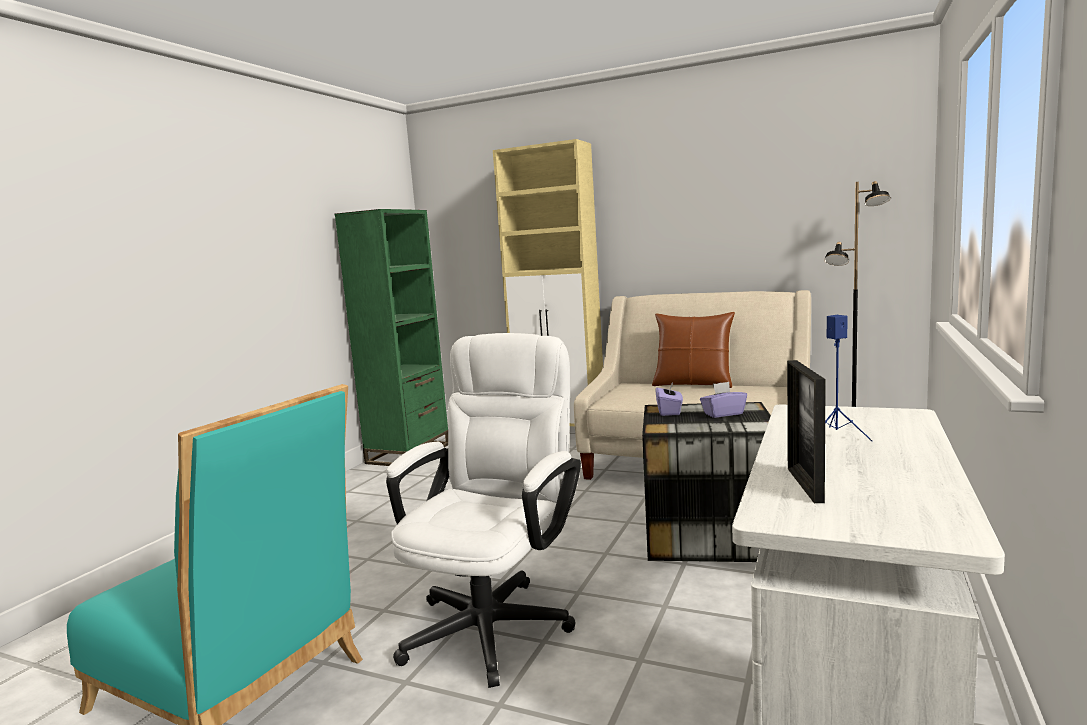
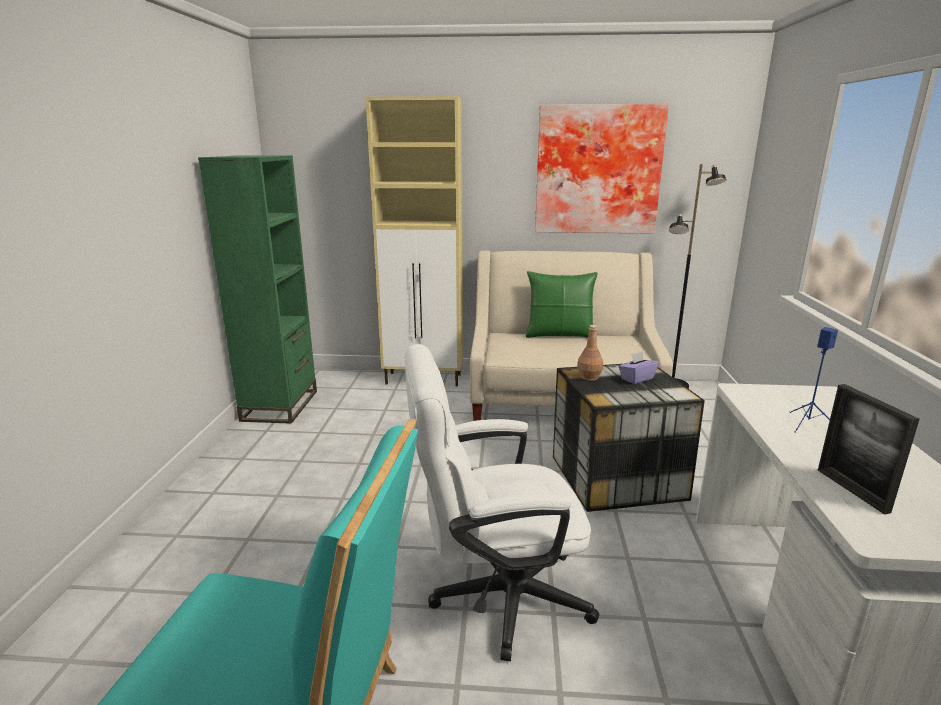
camera: 20 degrees left, 10 degrees up
white office chair [386,333,581,688] -> white office chair turned 105 degrees counterclockwise [405,344,599,661]
brown pillow [652,312,735,388] -> green pillow [526,271,598,338]
purple tissue box [655,382,683,416] -> brown bottle [577,325,603,381]
none -> picture [535,104,669,234]

